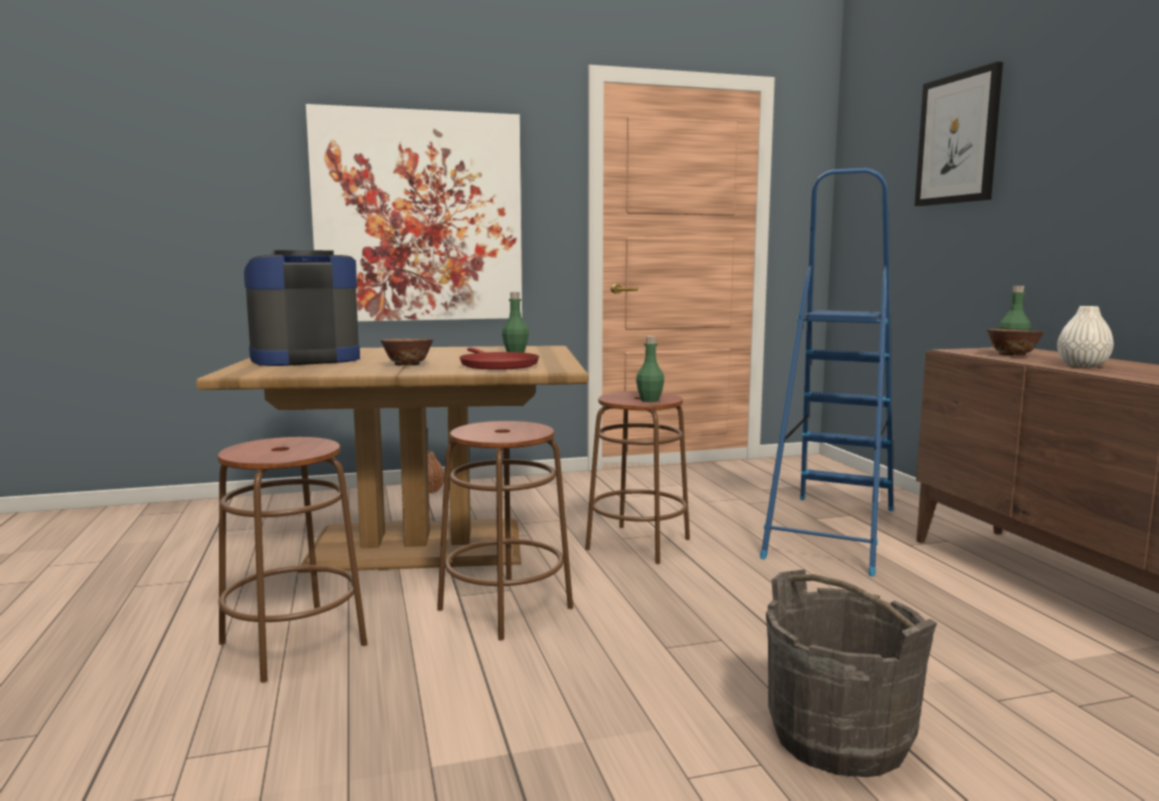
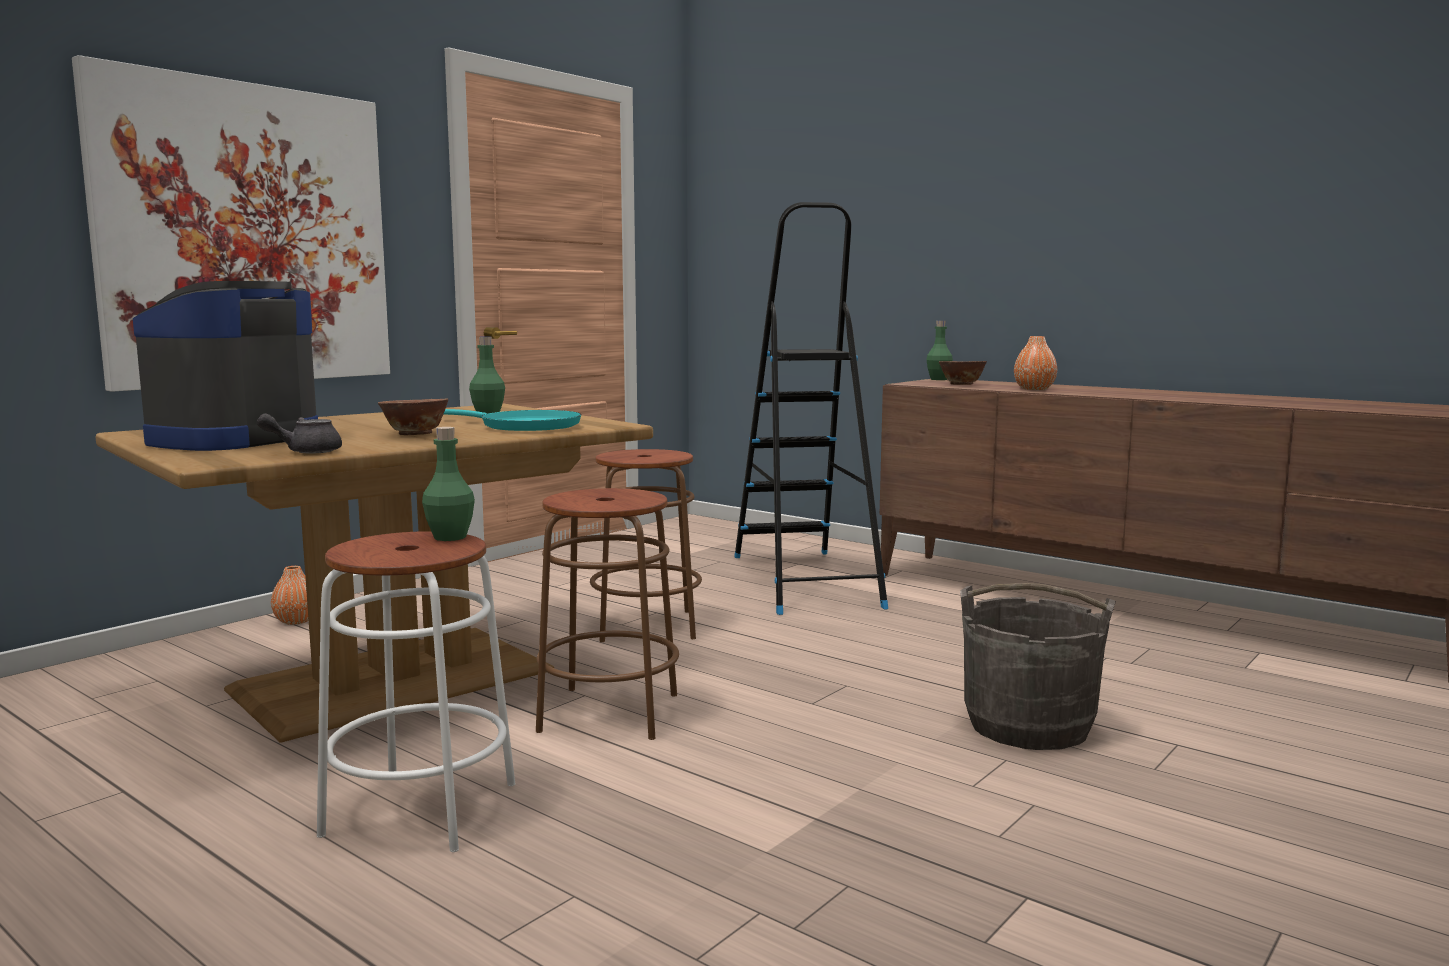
camera: 35 degrees left, 0 degrees up
brown stool [217,437,367,683] -> white stool [317,531,515,852]
red frying pan [460,347,539,370] -> turquoise frying pan [443,409,582,431]
green bottle [636,336,664,402] -> green bottle moved to [422,427,475,541]
blue step ladder [760,168,894,576] -> black step ladder [734,202,888,615]
picture [915,62,1003,206] -> none
white vase [1057,306,1114,368] -> orange vase [1014,336,1057,390]
none -> grey teapot [257,413,342,454]

